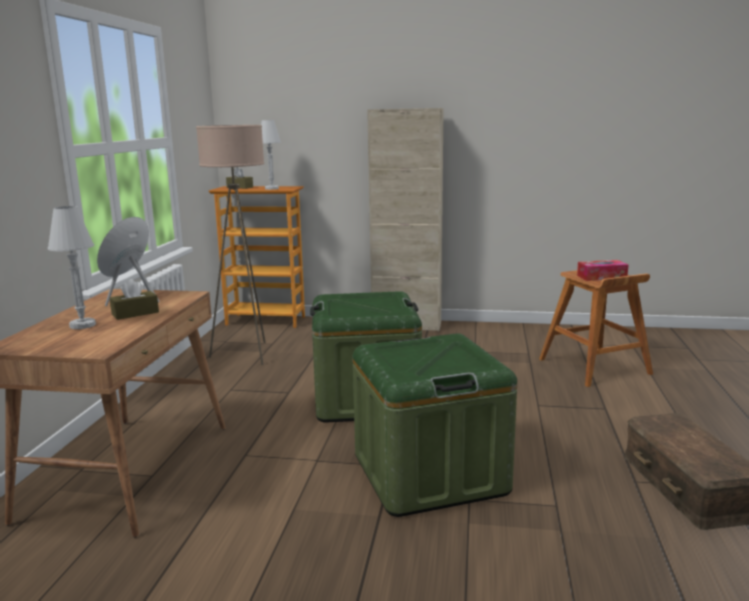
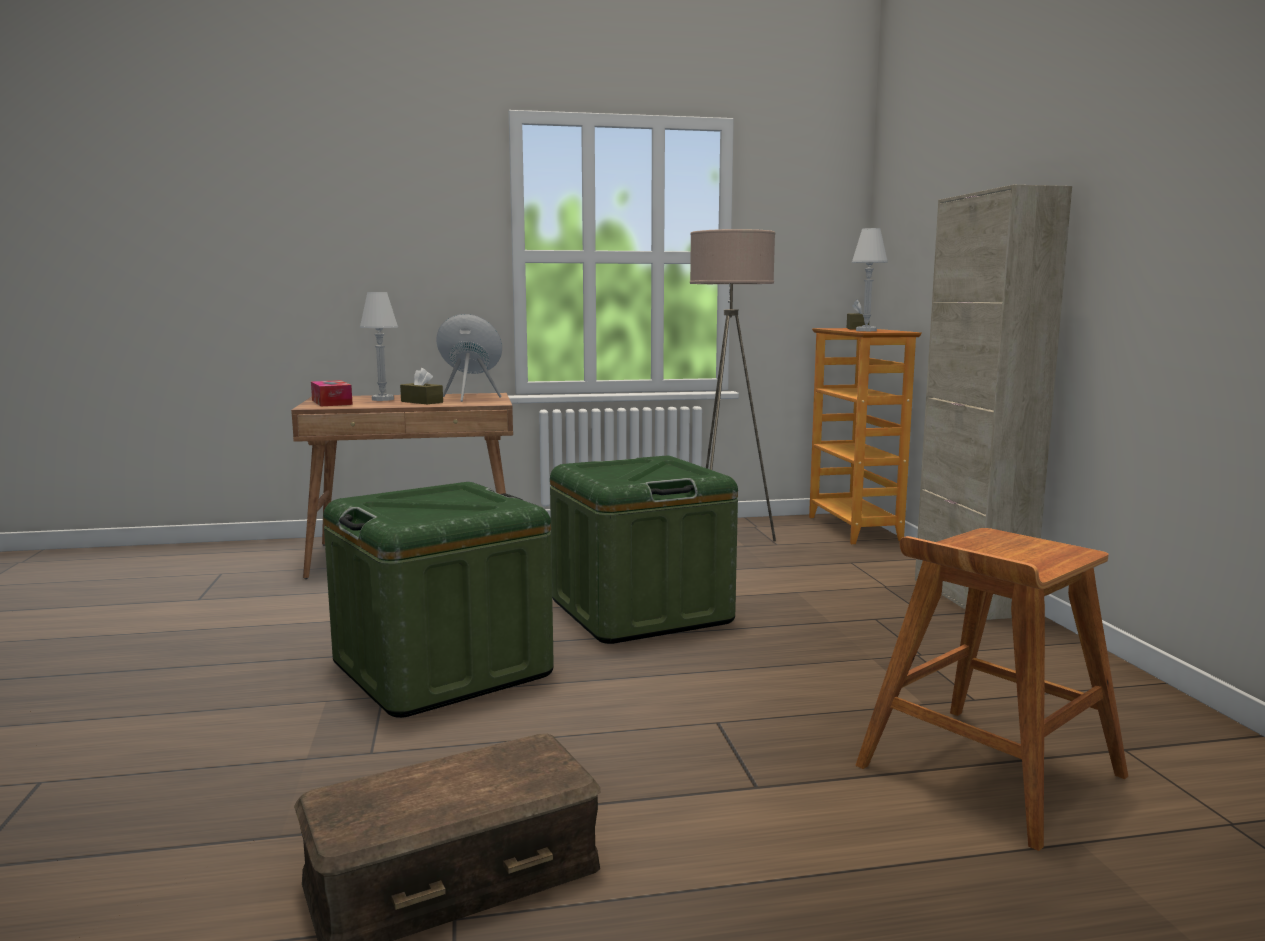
camera: 70 degrees right, 5 degrees down
tissue box [577,260,628,281] -> tissue box moved to [311,380,353,406]

